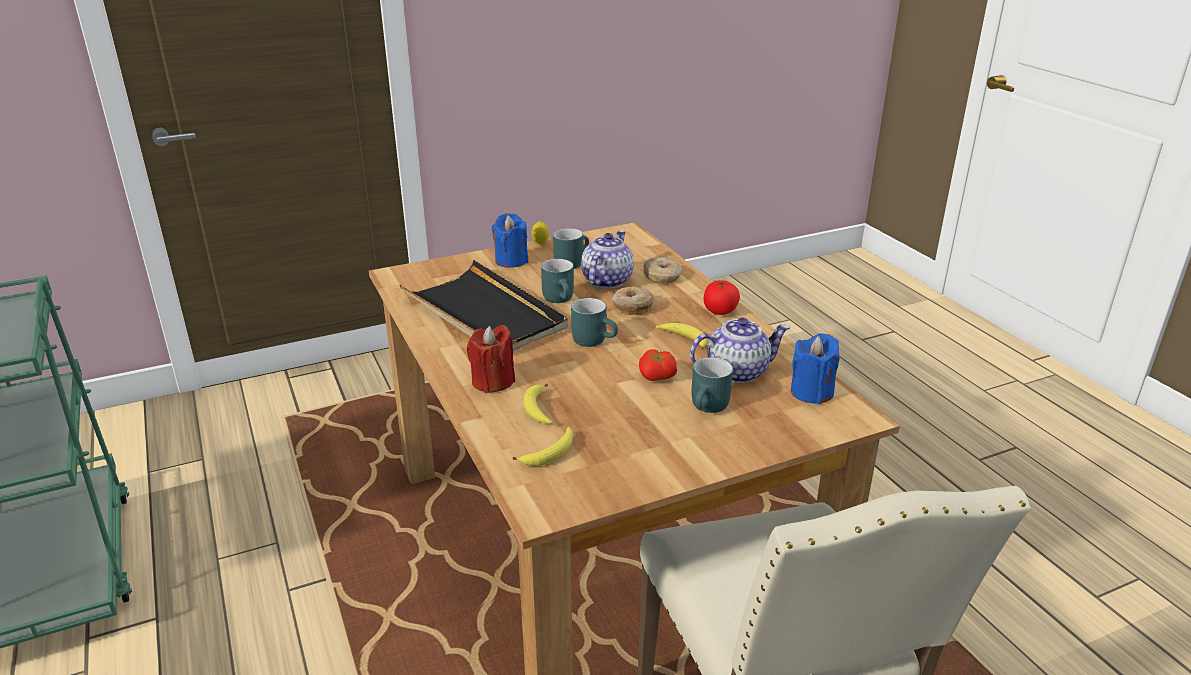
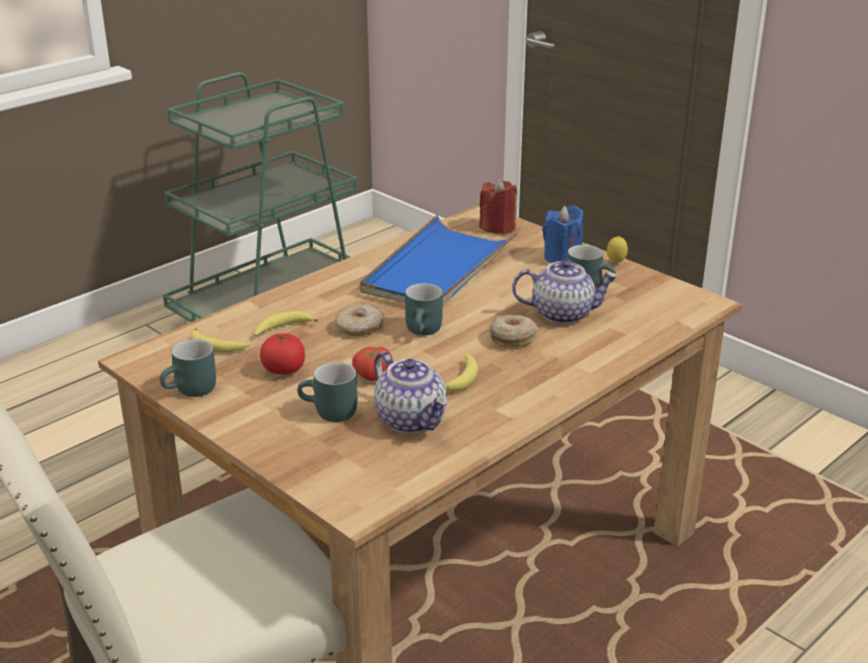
camera: 70 degrees right, 0 degrees up
black tray [399,260,568,351] -> blue tray [360,215,518,306]
red candle [467,325,515,393] -> red candle moved to [479,178,517,234]
turquoise mug [541,259,574,303] -> turquoise mug moved to [160,339,216,397]
donut [643,257,682,284] -> donut moved to [336,303,384,336]
tomato [704,280,740,315] -> tomato moved to [260,333,305,375]
blue candle [791,333,840,404] -> none

